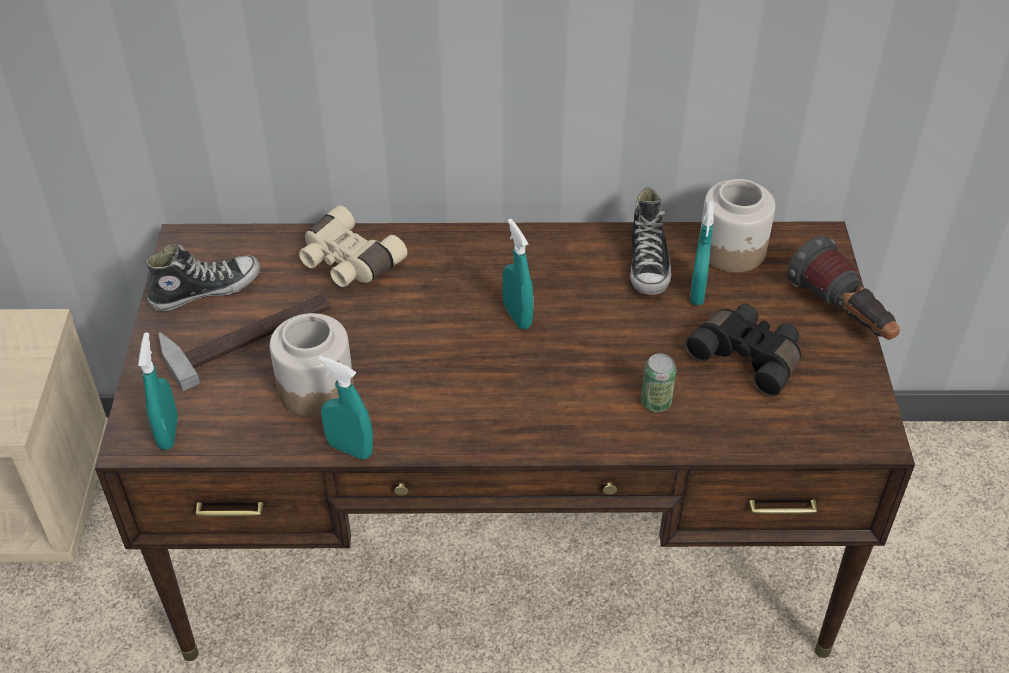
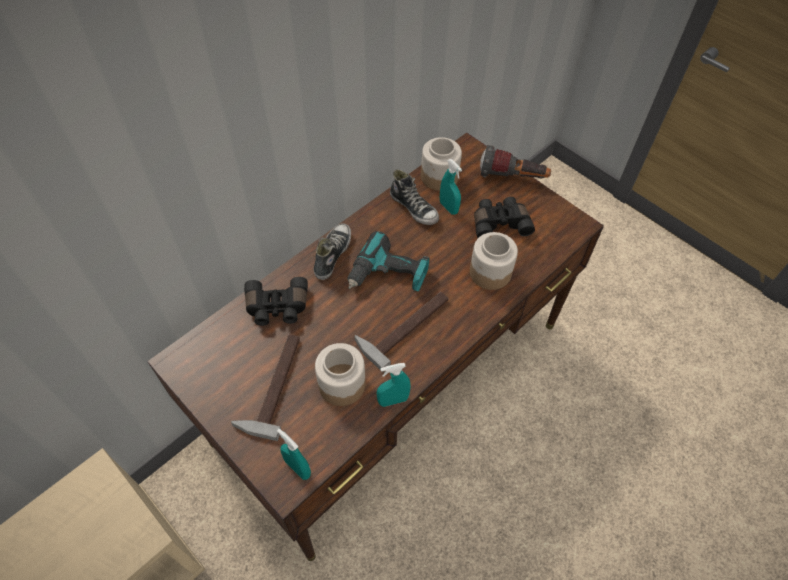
camera: 45 degrees left, 10 degrees up
shoe [146,244,260,311] -> shoe moved to [313,223,351,280]
beige binoculars [299,205,407,287] -> black binoculars [244,277,308,326]
turquoise spray bottle [502,219,534,329] -> power drill [347,231,429,291]
can [641,353,676,412] -> jar [470,232,518,290]
none -> hammer [354,292,448,372]

